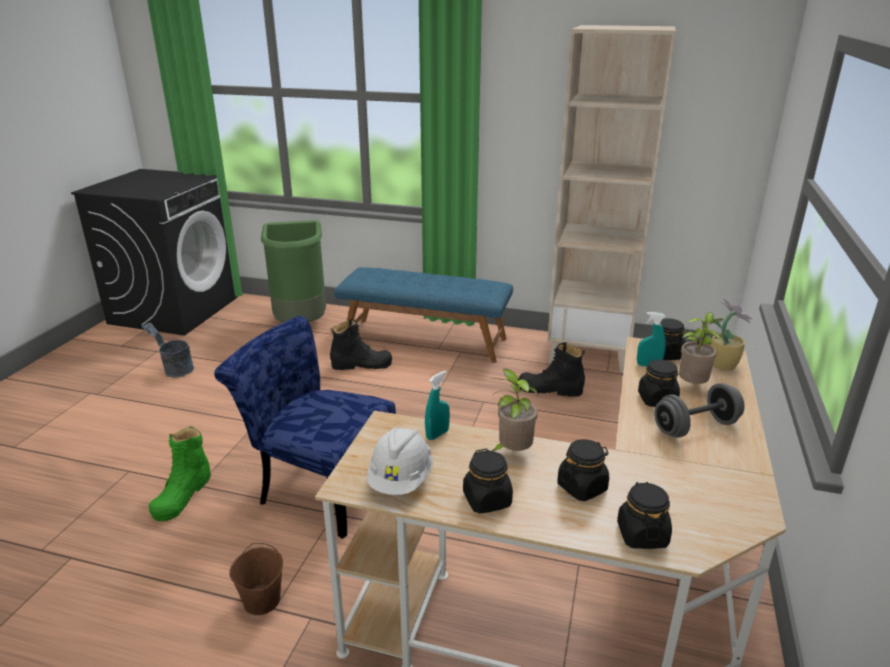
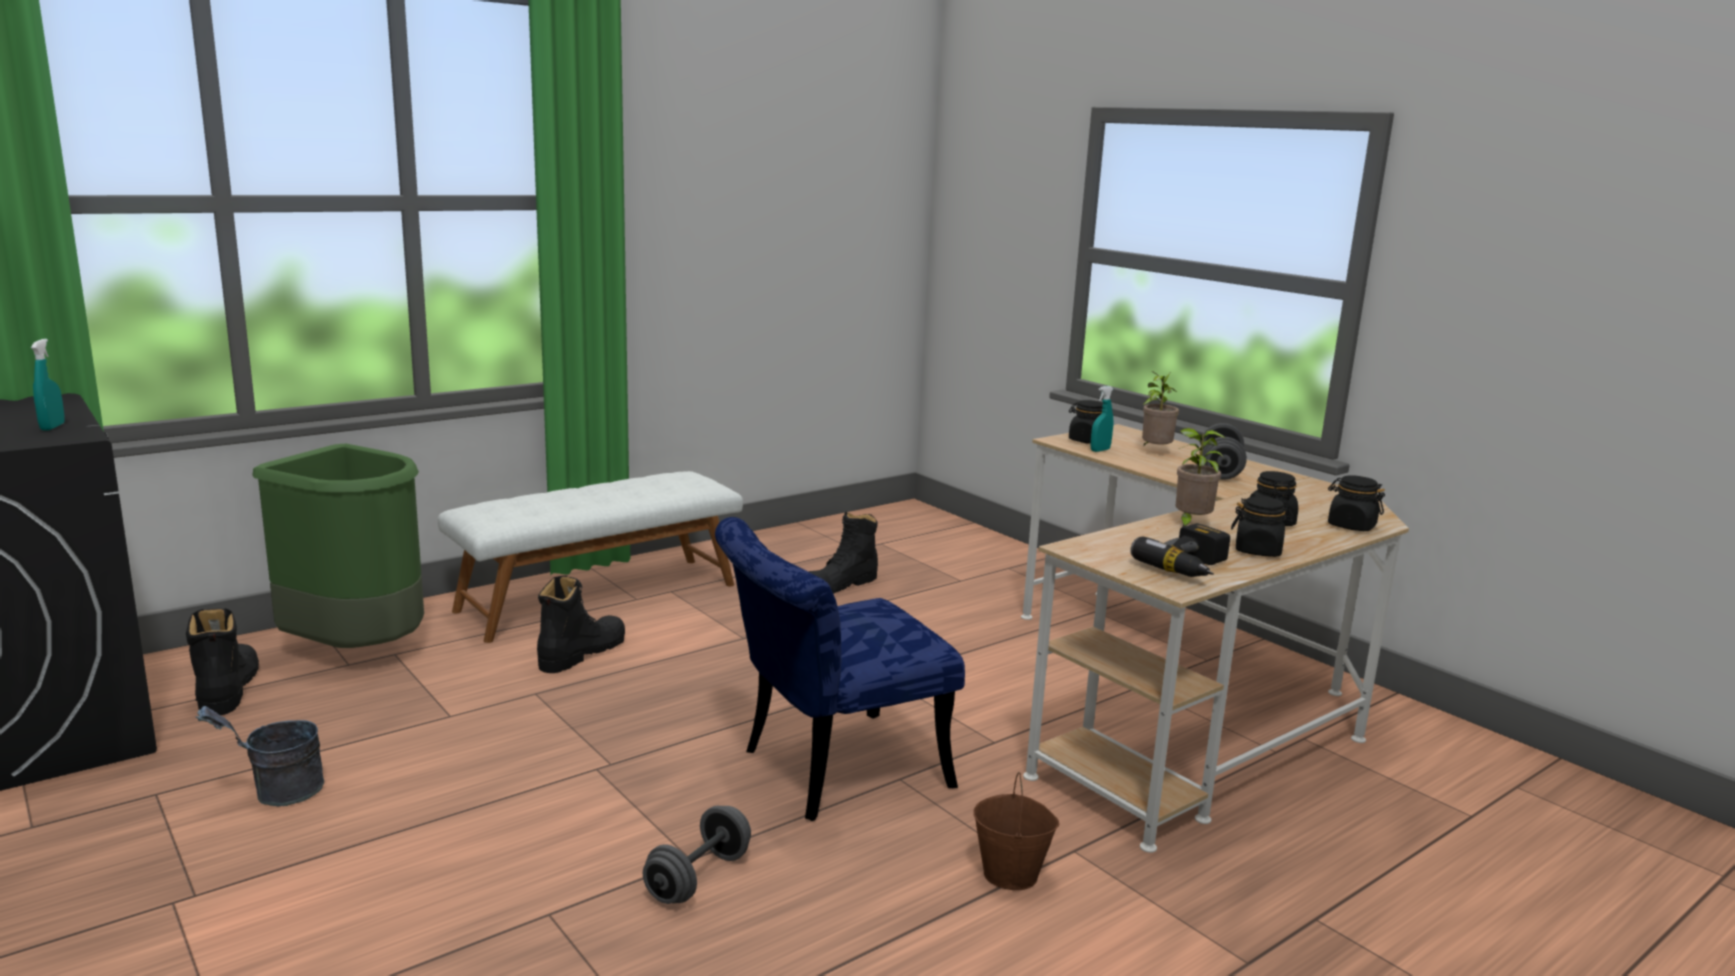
camera: 55 degrees left, 10 degrees down
green boot [149,426,211,521] -> grey dumbbell [643,806,751,904]
blue bench [334,267,513,363] -> white bench [438,471,743,643]
white hard hat [367,427,433,495] -> power drill [1130,523,1230,577]
turquoise spray bottle [425,371,450,440] -> turquoise spray bottle moved to [31,339,65,431]
beige bookcase [547,25,676,373] -> none
black jar [638,359,680,407] -> none
potted plant [711,297,753,370] -> none
none -> black boot [186,608,259,715]

